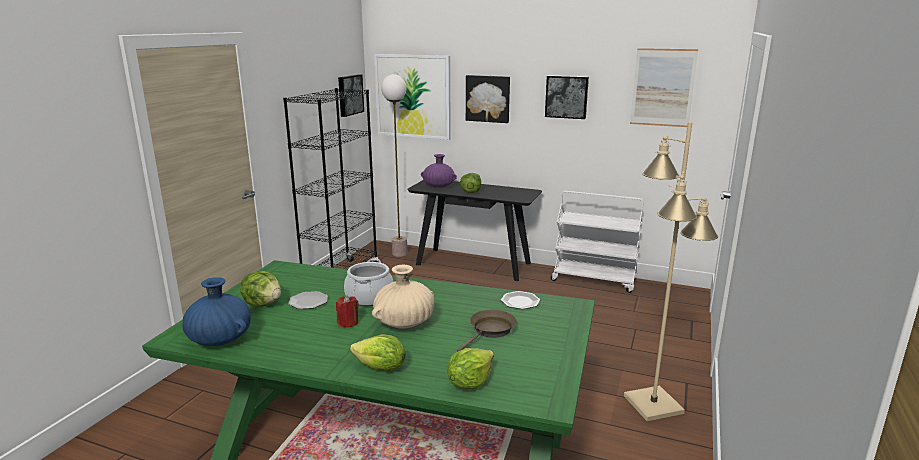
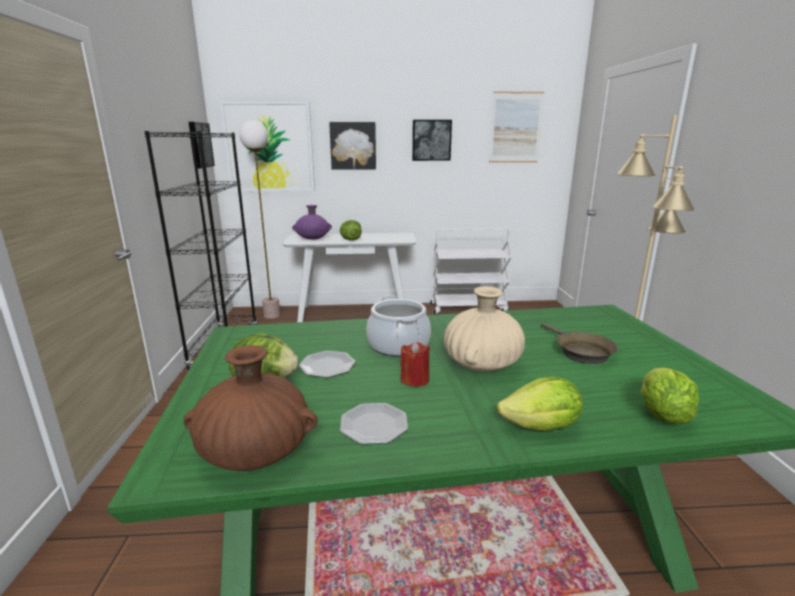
camera: 25 degrees left, 0 degrees up
blue vase [182,277,251,346] -> brown vase [184,345,318,471]
black console table [407,180,542,281] -> white console table [283,232,417,322]
brown frying pan [457,310,516,352] -> brown frying pan turned 150 degrees clockwise [541,323,618,364]
plate [501,291,540,309] -> plate moved to [340,403,408,444]

